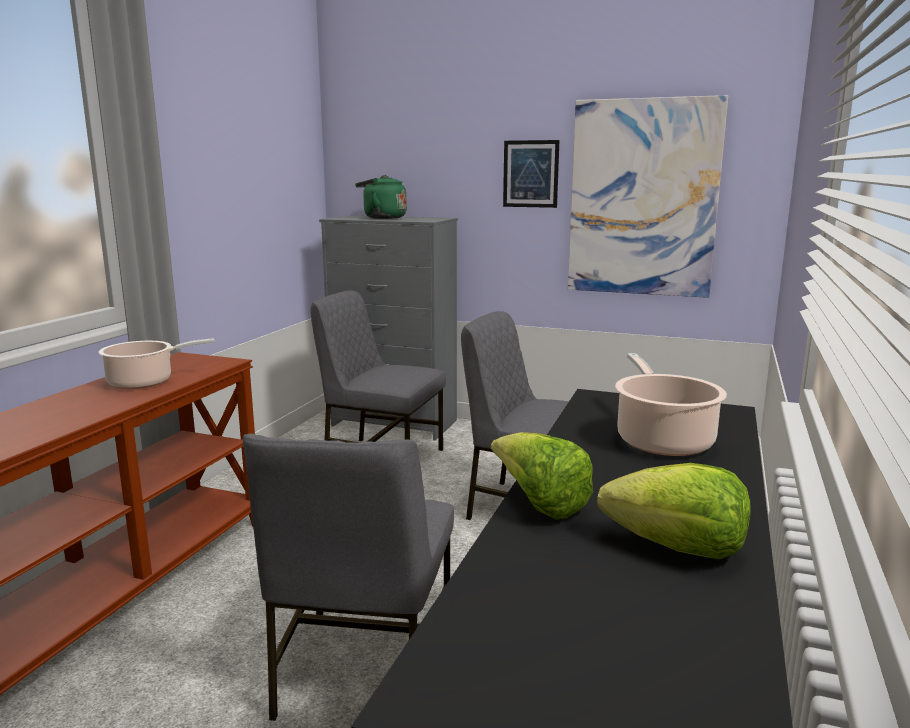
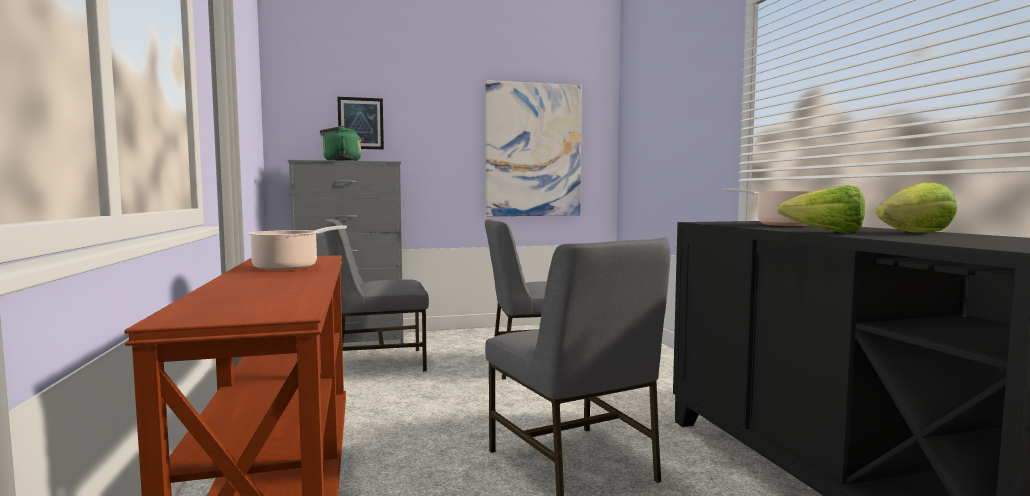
camera: 35 degrees left, 10 degrees down
picture [503,140,560,208] -> picture moved to [337,97,384,149]

